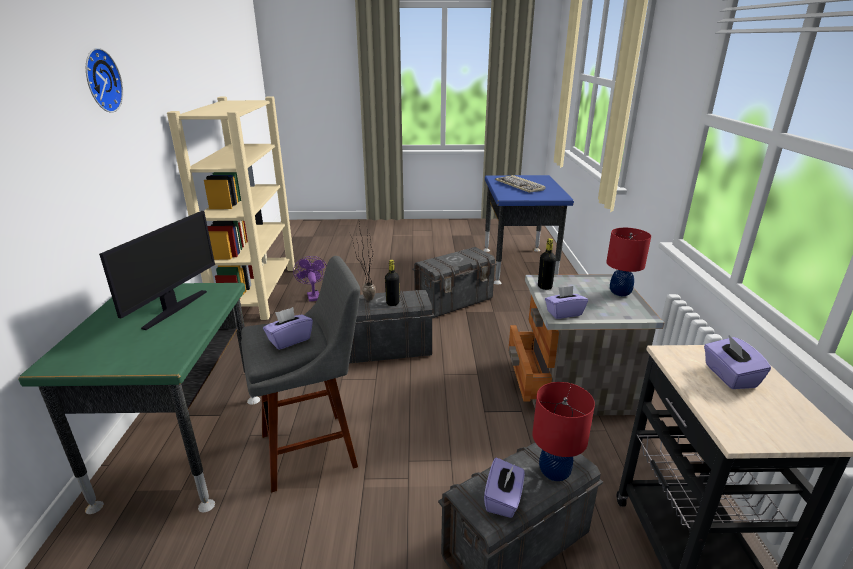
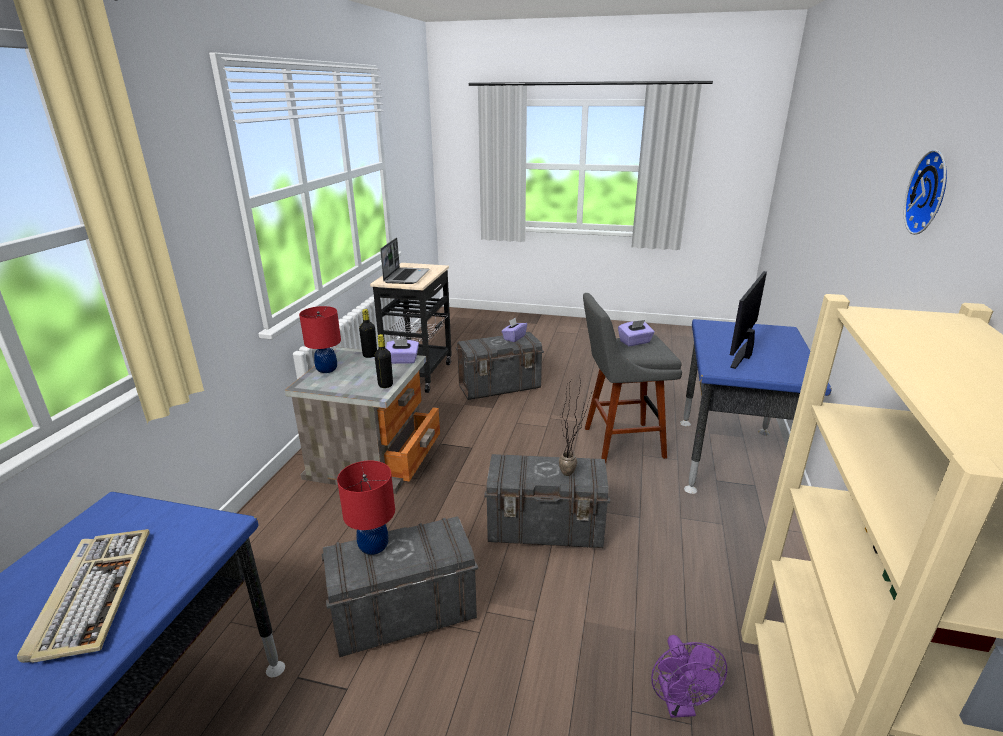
camera: 165 degrees left, 0 degrees up
green desk [18,283,260,514] -> blue desk [680,319,832,494]
black bottle [385,260,400,306] -> black bottle moved to [359,309,377,358]
red table lamp [532,382,595,481] -> red table lamp moved to [337,460,395,555]
purple tissue box [704,335,771,389] -> laptop [380,238,429,284]

